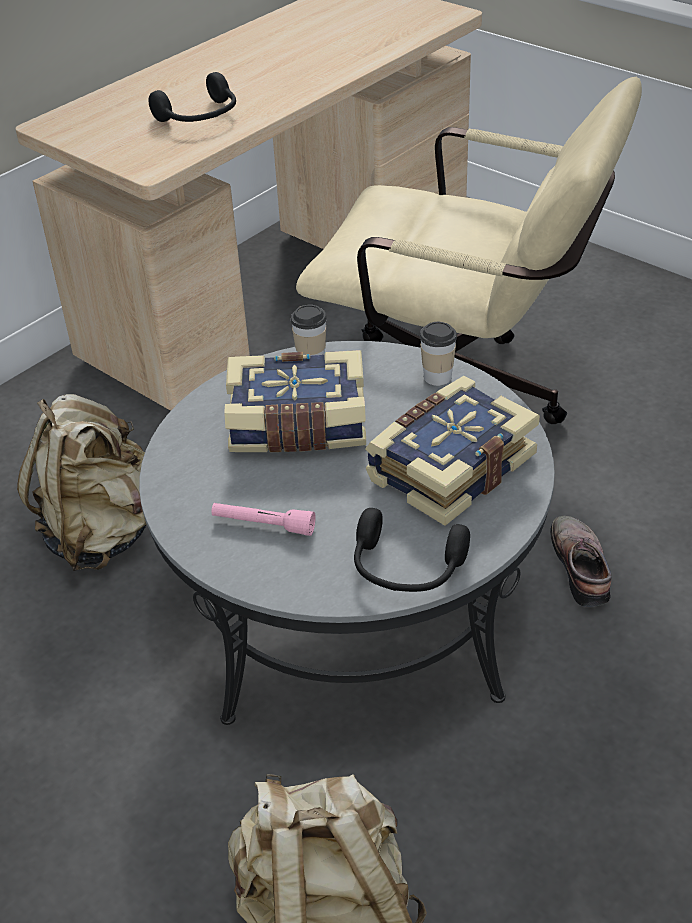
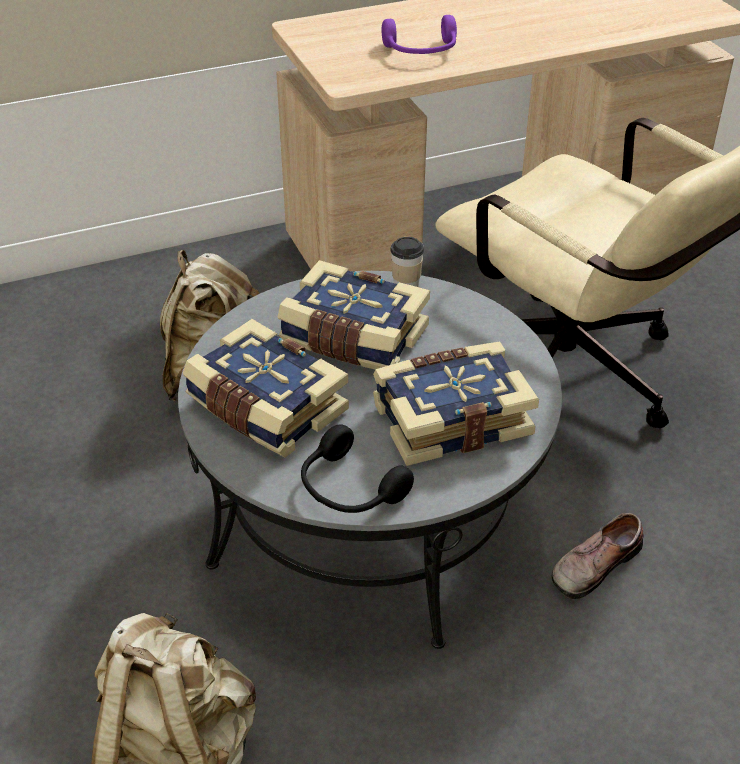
camera: 25 degrees right, 0 degrees up
black headphones [148,72,236,122] -> purple headphones [382,15,457,54]
pink flashlight [212,503,316,536] -> book [182,319,349,458]
cup [420,322,457,386] -> none
shoe [550,516,611,607] -> shoe turned 150 degrees counterclockwise [551,513,644,599]

